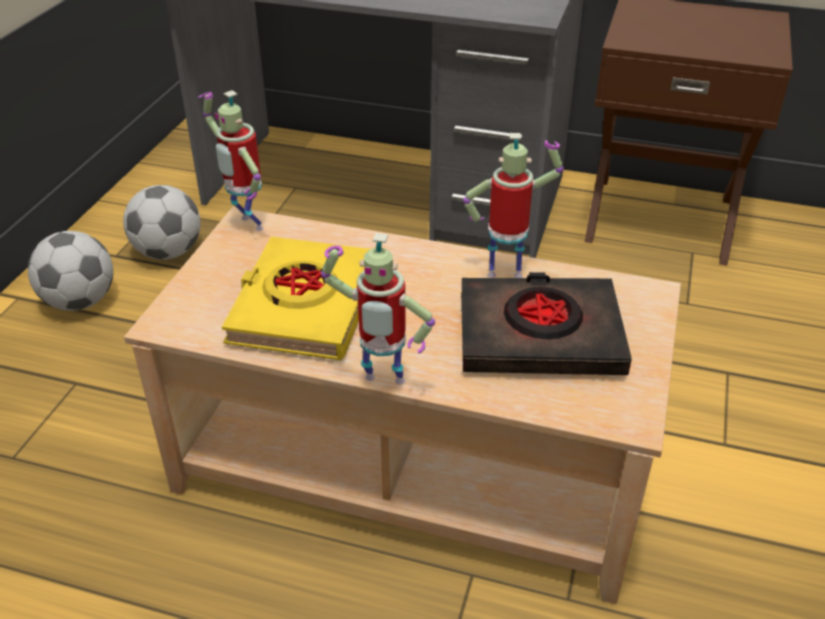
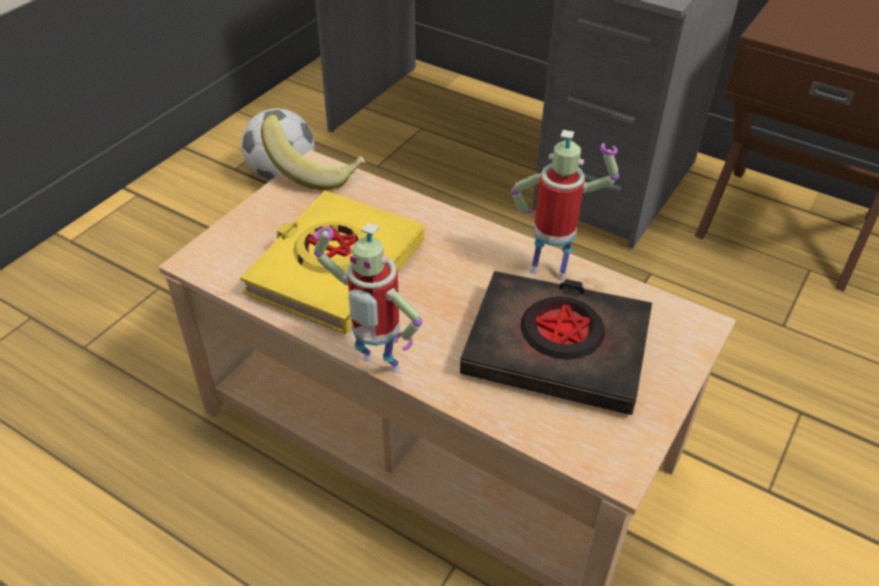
camera: 15 degrees right, 5 degrees up
football [28,231,113,311] -> none
toy robot [198,90,263,231] -> banana [261,115,366,190]

